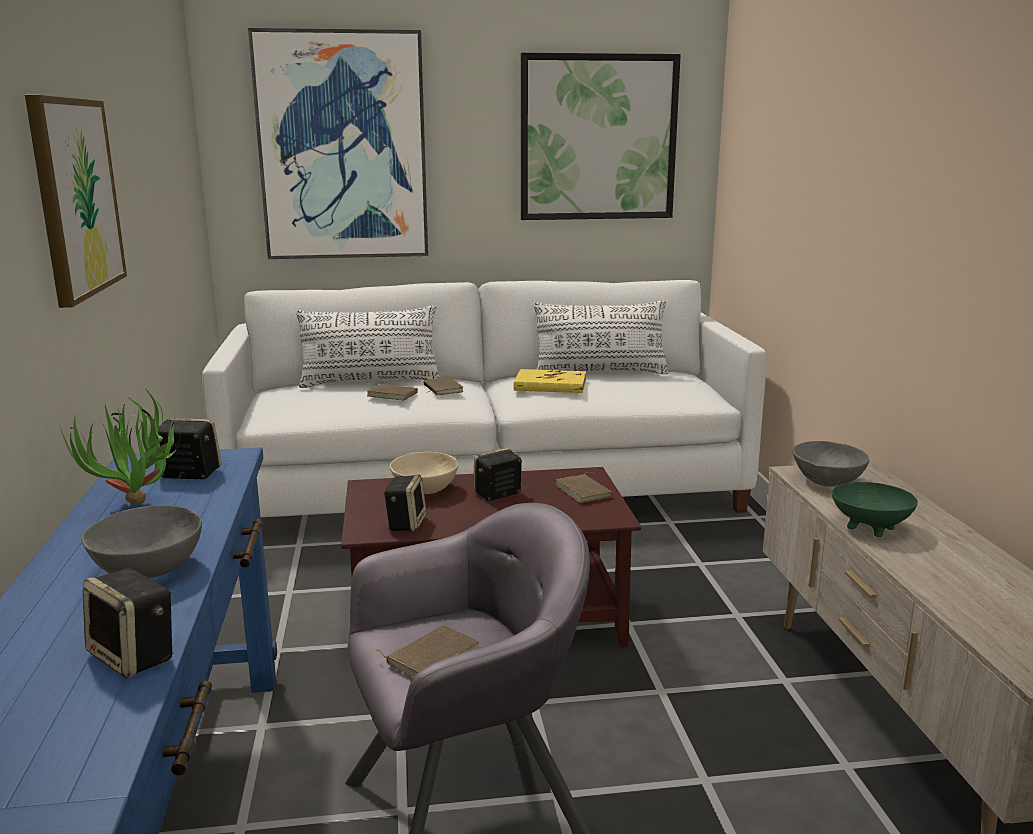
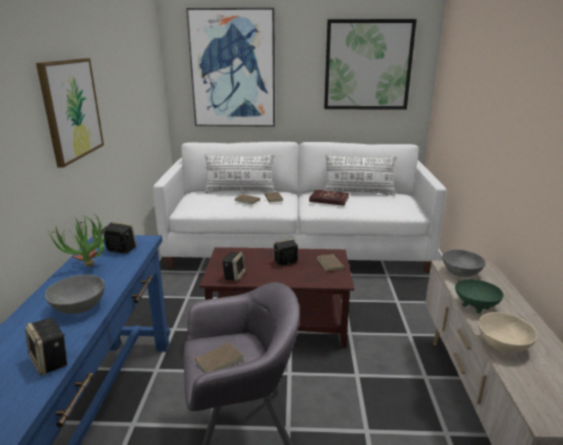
camera: 10 degrees right, 5 degrees up
beige bowl [390,452,458,494] -> beige bowl moved to [478,312,537,353]
yellow book [514,369,586,393] -> red book [309,190,349,206]

